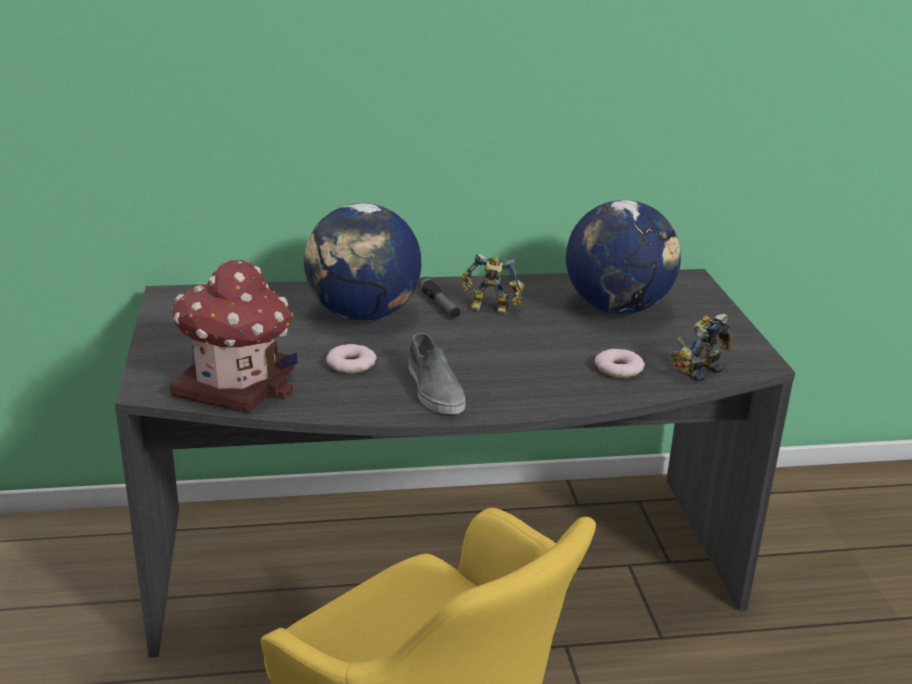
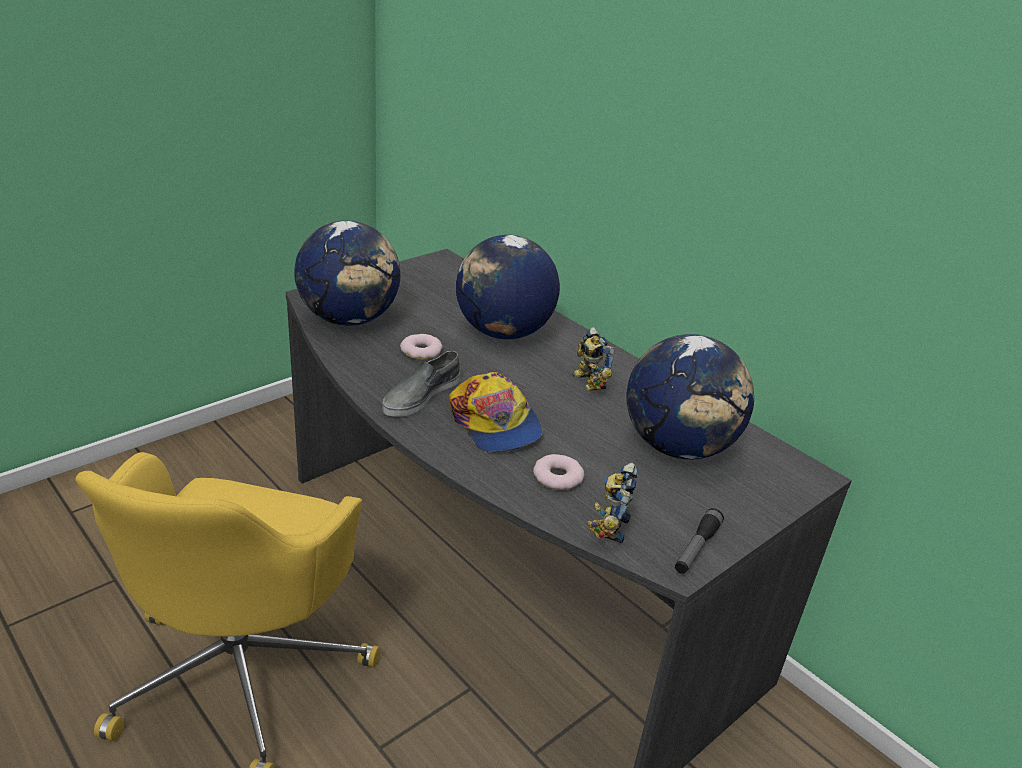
camera: 55 degrees right, 5 degrees up
toy house [170,259,297,413] -> globe [294,221,400,326]
flashlight [418,277,461,317] -> flashlight moved to [675,508,724,574]
toy robot [670,314,733,382] -> toy robot turned 90 degrees counterclockwise [587,463,637,543]
none -> cap [449,372,543,453]

